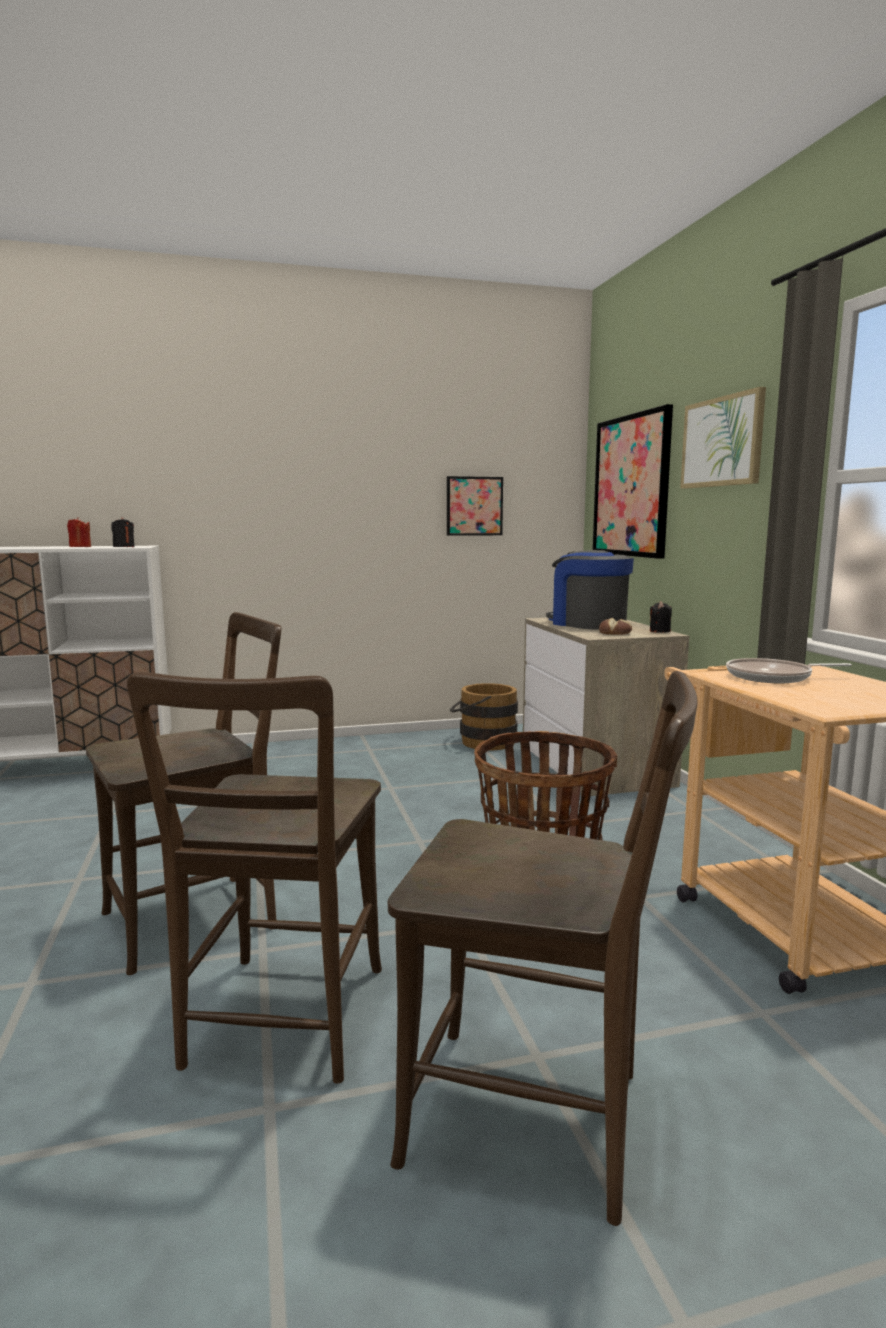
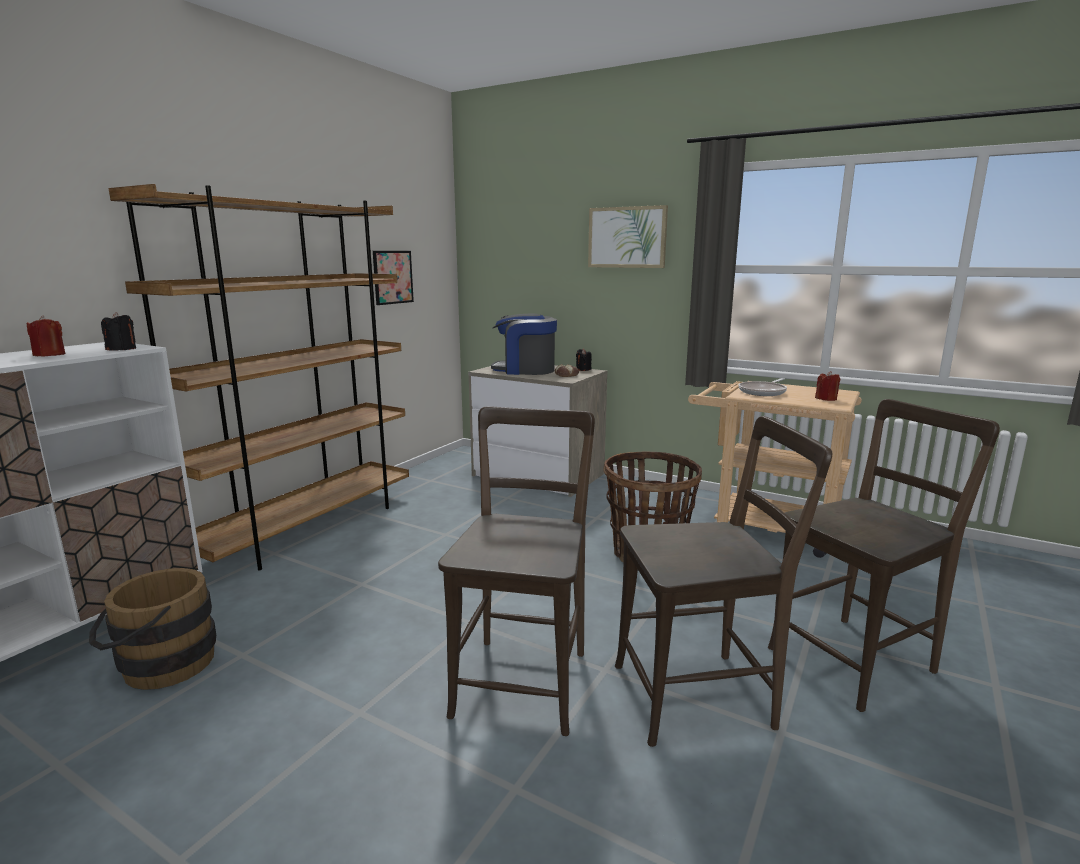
camera: 45 degrees left, 5 degrees up
brown chair [127,672,382,1084] -> brown chair turned 60 degrees counterclockwise [615,416,832,747]
brown bucket [450,683,518,750] -> brown bucket moved to [89,568,216,690]
picture [593,404,673,559] -> none
none -> brown bookcase [108,184,409,570]
none -> red candle [815,371,840,401]

